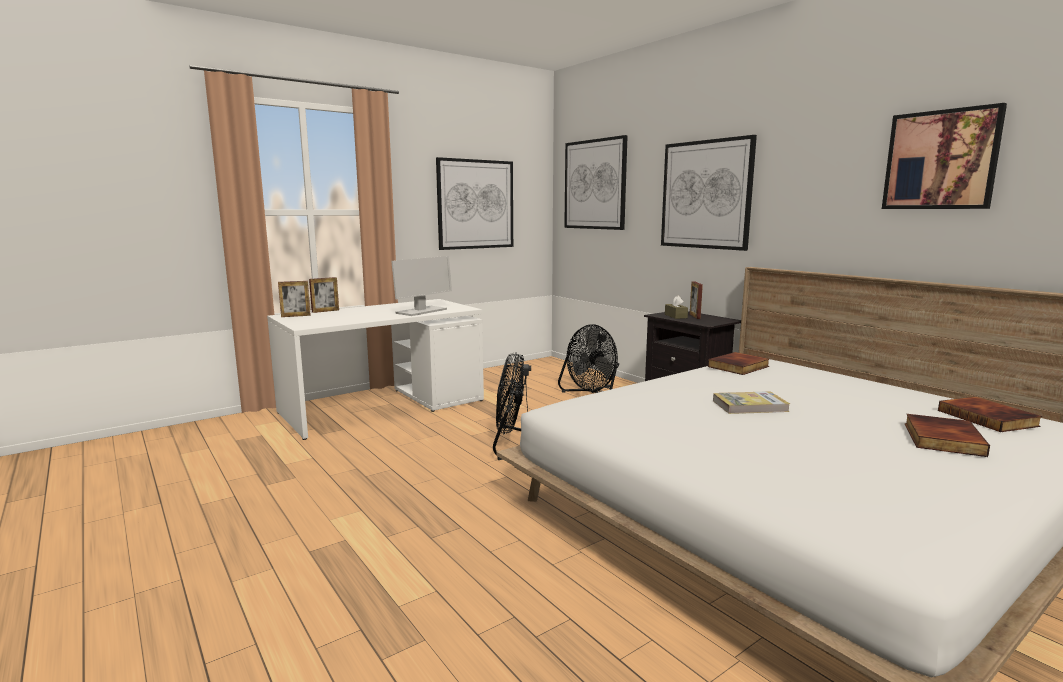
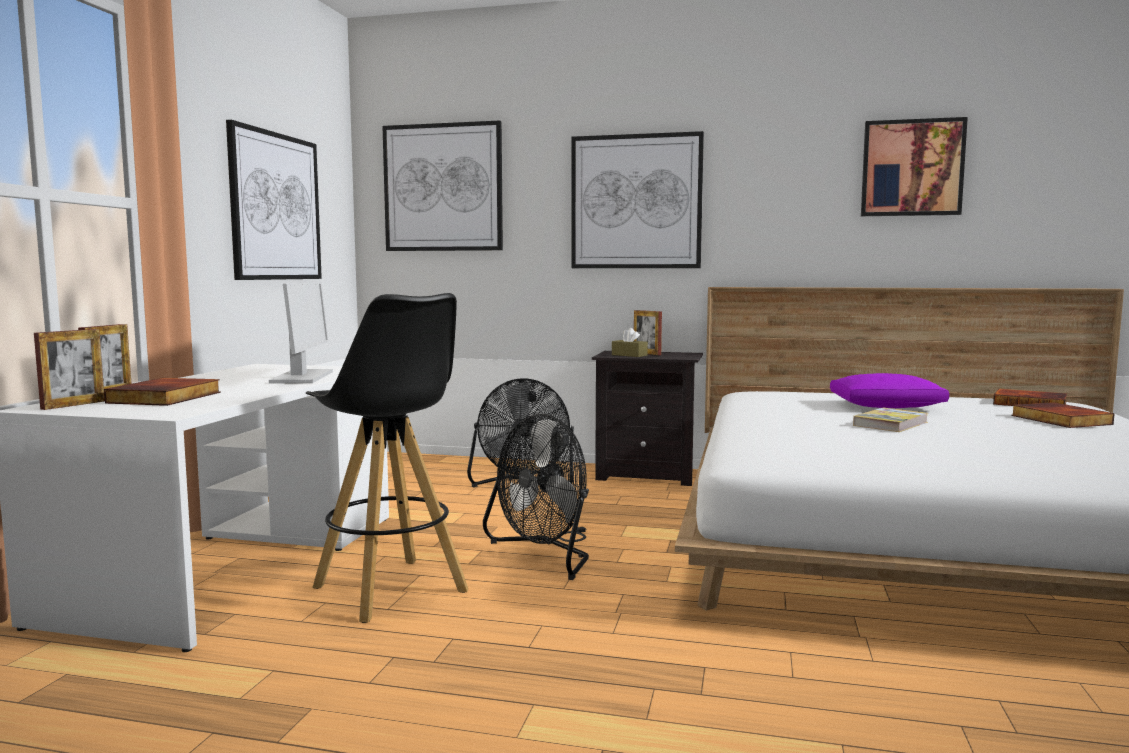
camera: 40 degrees left, 5 degrees down
book [708,352,770,375] -> book moved to [104,378,221,406]
none -> black stool [306,293,468,623]
none -> purple pillow [830,373,949,408]

